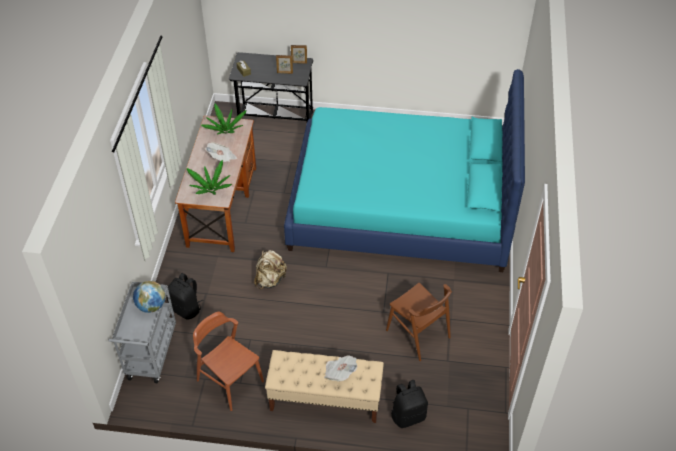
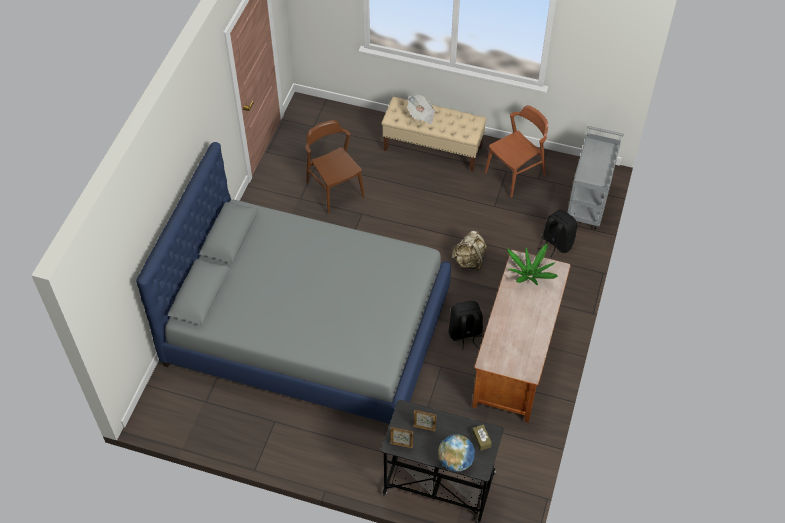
camera: 170 degrees left, 5 degrees up
globe [133,281,165,313] -> globe moved to [438,434,475,472]
brown chair [193,312,264,411] -> brown chair turned 90 degrees counterclockwise [485,105,548,198]
potted plant [201,104,247,134] -> none
newspaper [205,142,237,162] -> none
turquoise bed [284,69,525,272] -> grey bed [136,142,451,424]
black backpack [391,380,428,428] -> black backpack moved to [448,301,483,350]

